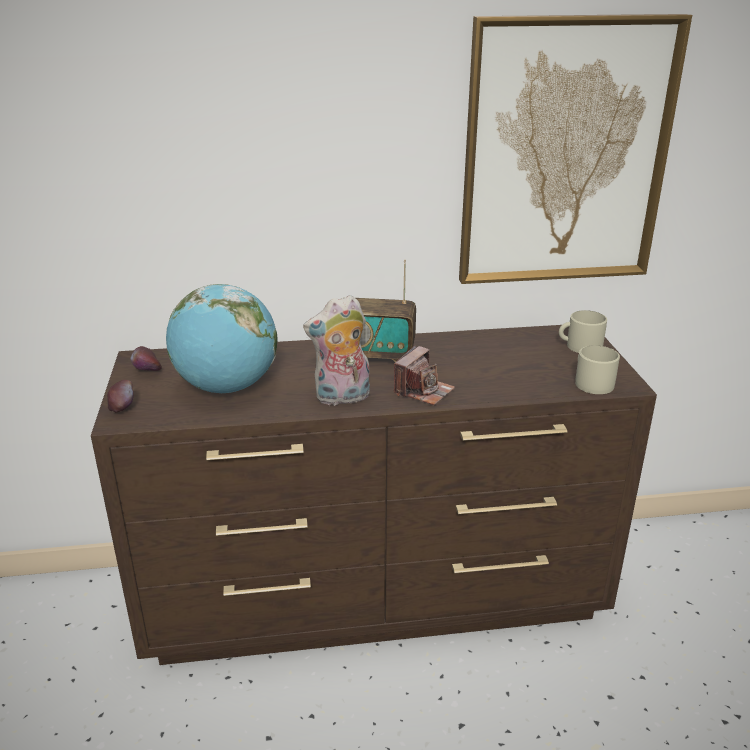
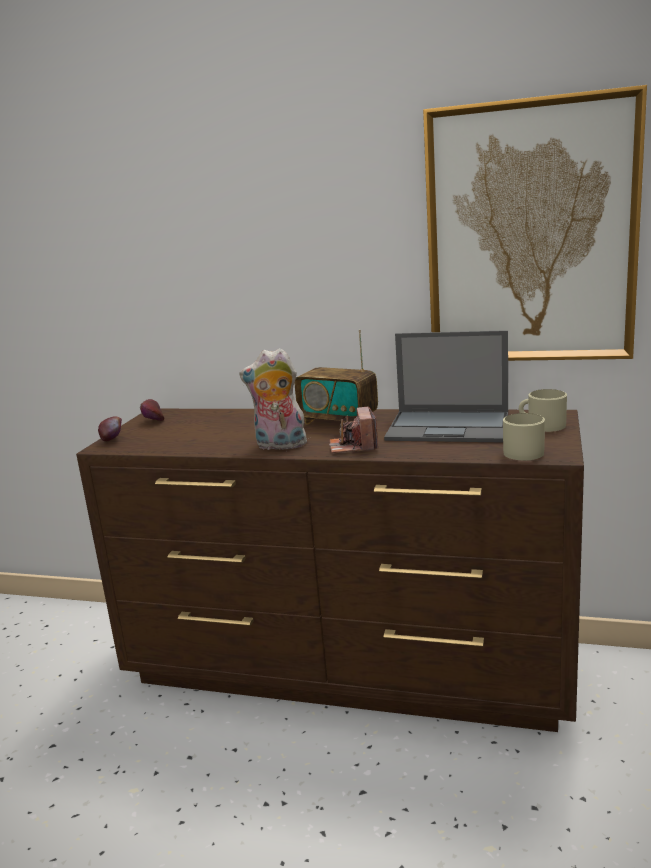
camera: 25 degrees right, 10 degrees down
globe [166,284,277,393] -> none
camera [394,345,455,405] -> camera turned 120 degrees clockwise [329,407,378,453]
none -> laptop [384,330,508,442]

